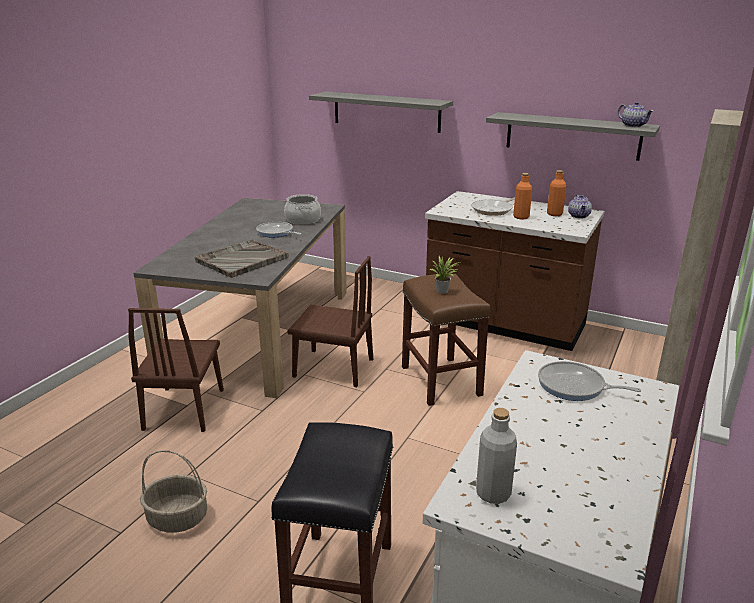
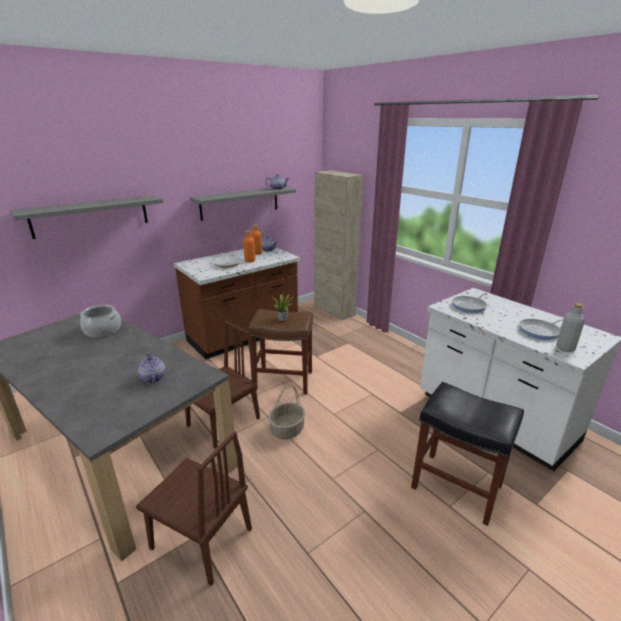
camera: 65 degrees left, 0 degrees up
basket [140,450,207,533] -> basket moved to [268,385,305,439]
grey tray [195,239,289,278] -> teapot [138,353,166,383]
frying pan [256,222,301,237] -> frying pan moved to [519,318,564,340]

